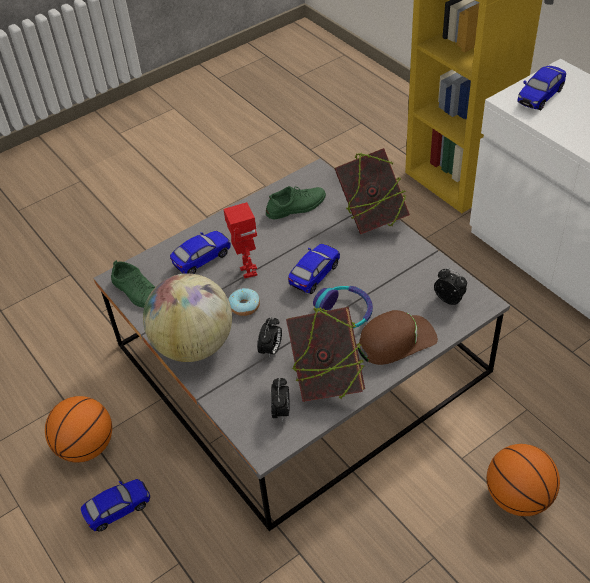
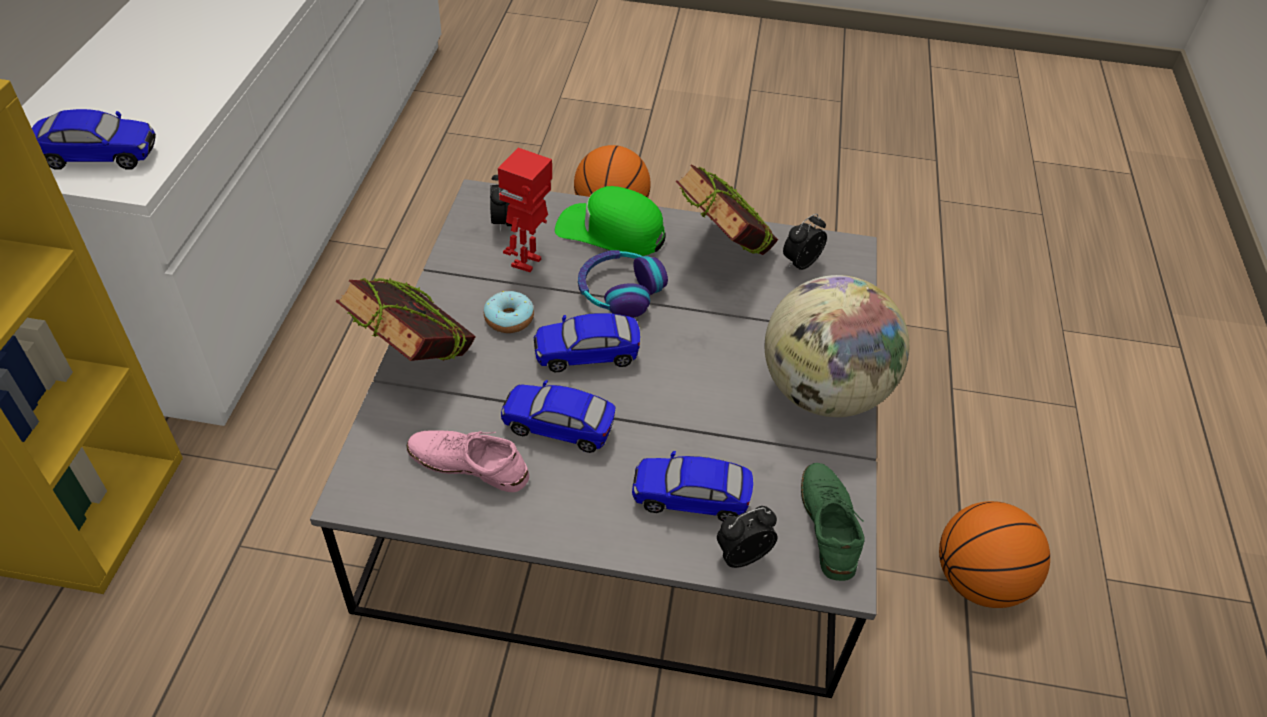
camera: 140 degrees left, 0 degrees up
toy car [81,479,150,532] -> toy car moved to [501,380,615,453]
toy robot [224,202,258,278] -> toy robot moved to [498,148,552,272]
donut [228,288,260,316] -> donut moved to [484,291,534,333]
alarm clock [257,317,282,358] -> alarm clock moved to [717,506,778,568]
green shoe [266,186,326,220] -> pink shoe [407,430,529,492]
brown cap [358,310,438,365] -> green cap [555,186,665,256]

